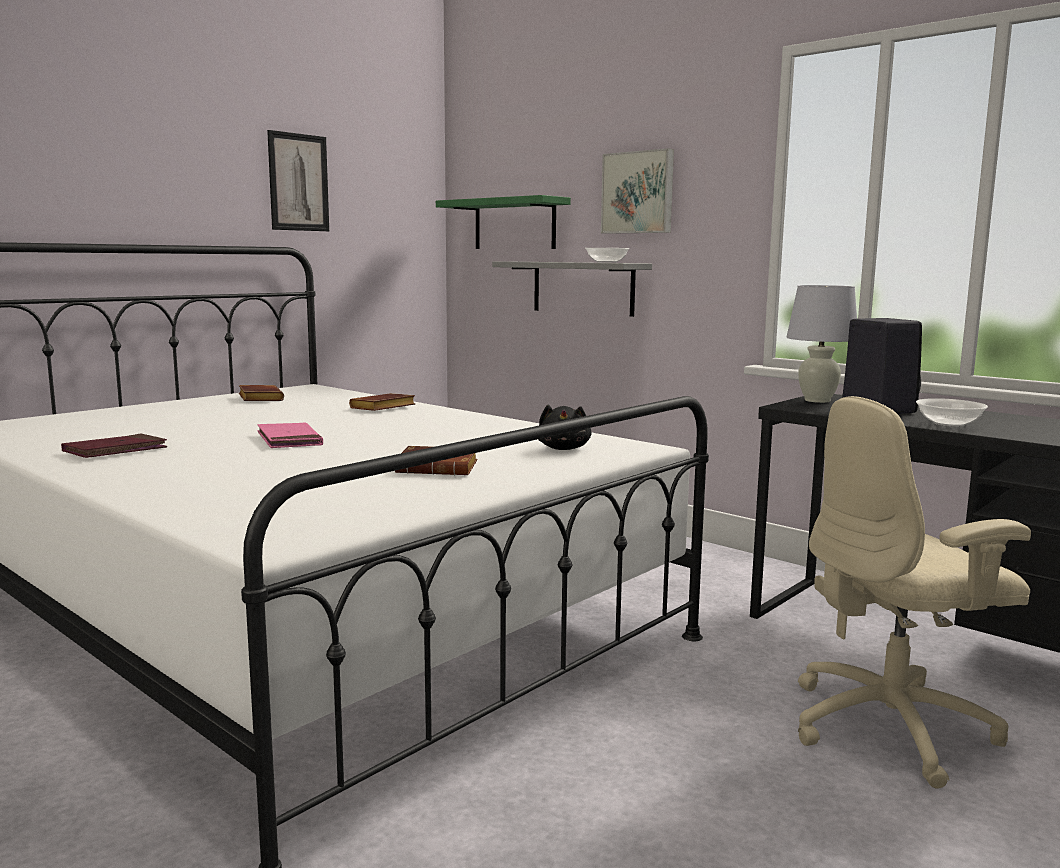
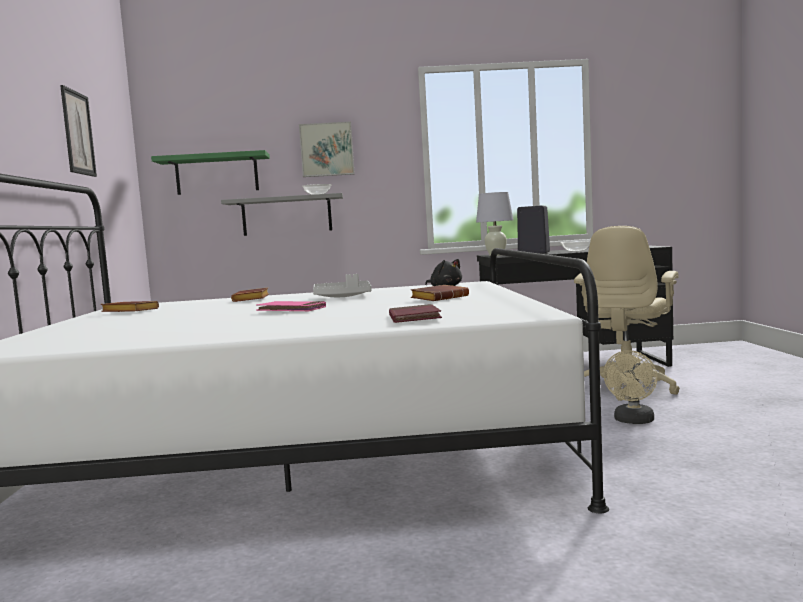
camera: 45 degrees left, 5 degrees down
red book [61,434,167,458] -> red book moved to [389,304,442,323]
none -> grey tray [313,274,371,297]
none -> beige fan [603,350,658,424]

